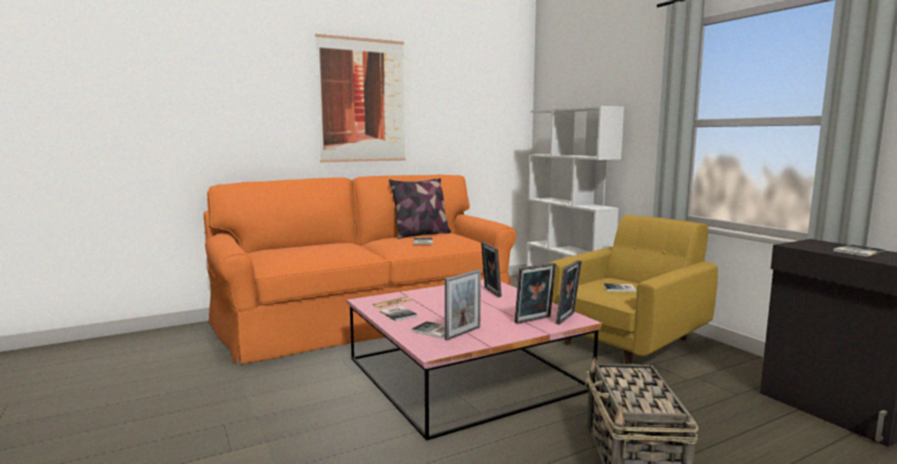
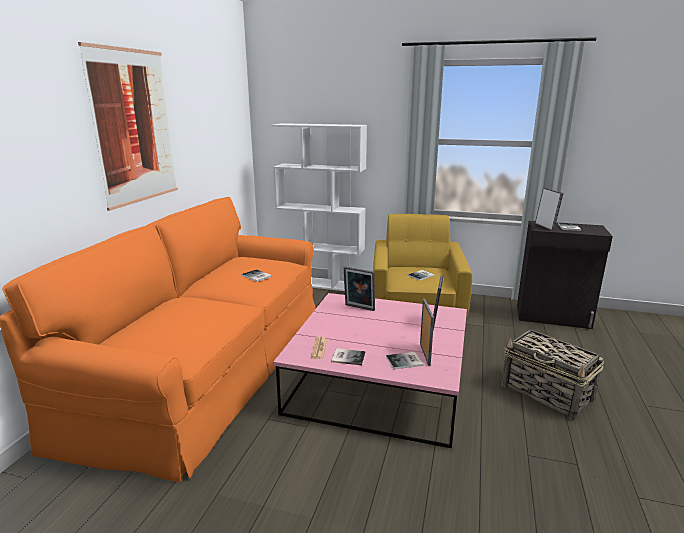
camera: 45 degrees left, 10 degrees up
pillow [389,178,451,239] -> none
picture frame [556,260,582,325] -> picture frame moved to [535,188,563,231]

